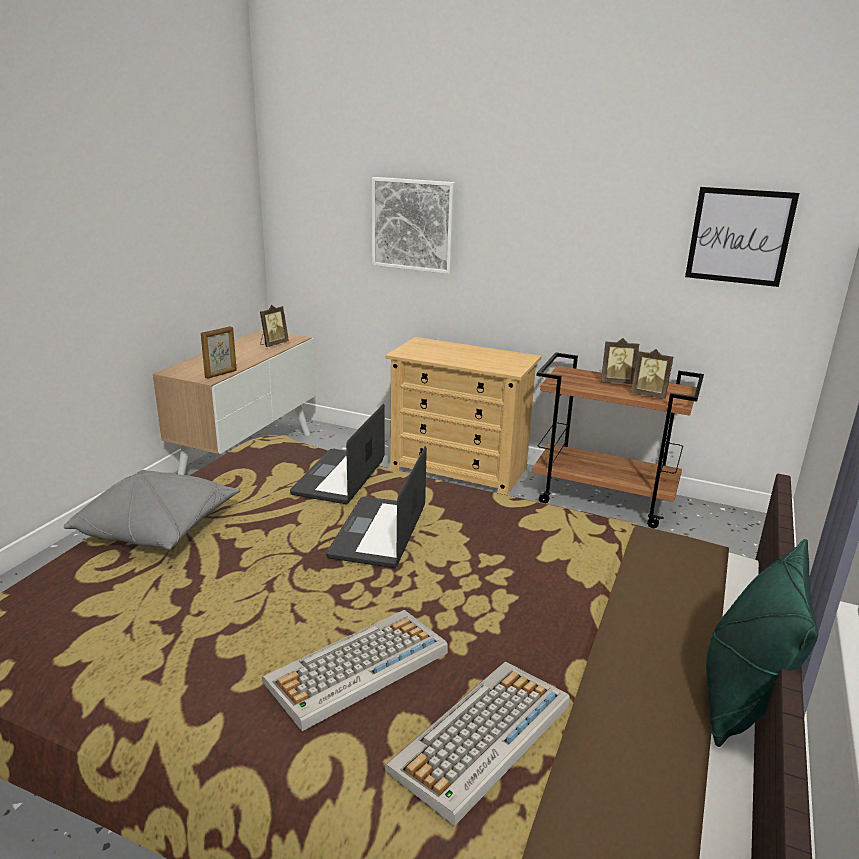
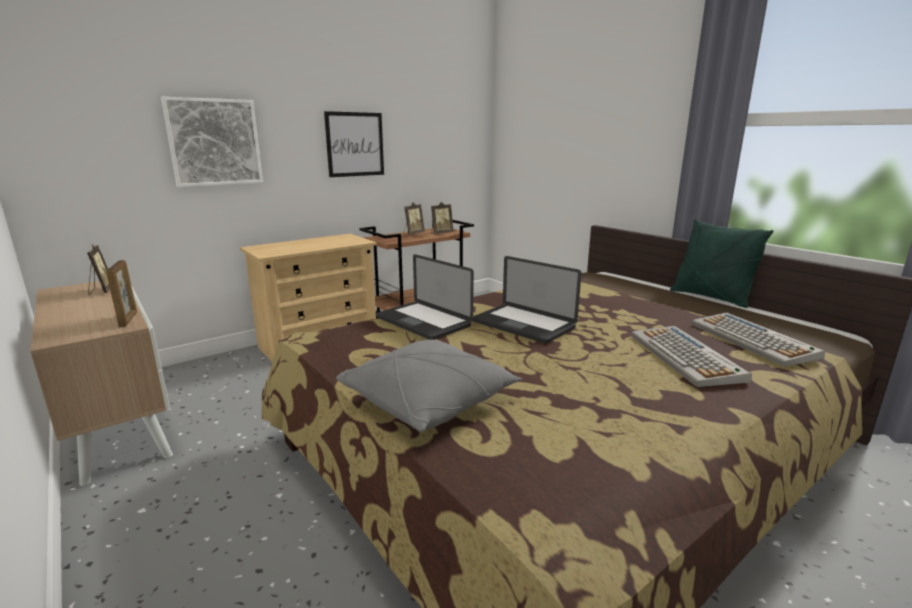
camera: 60 degrees left, 5 degrees down
picture [685,187,799,287] -> picture moved to [324,111,384,177]

